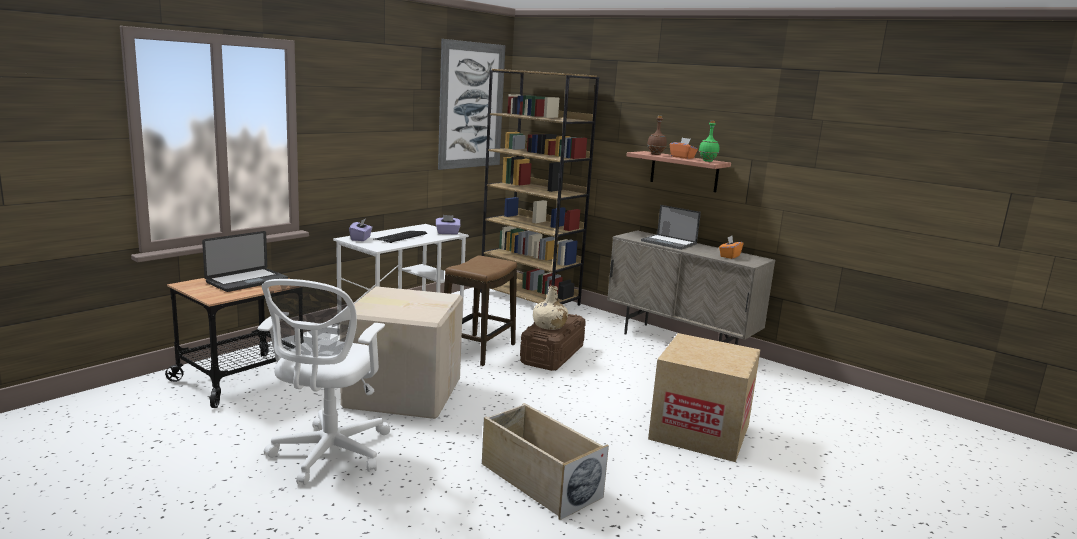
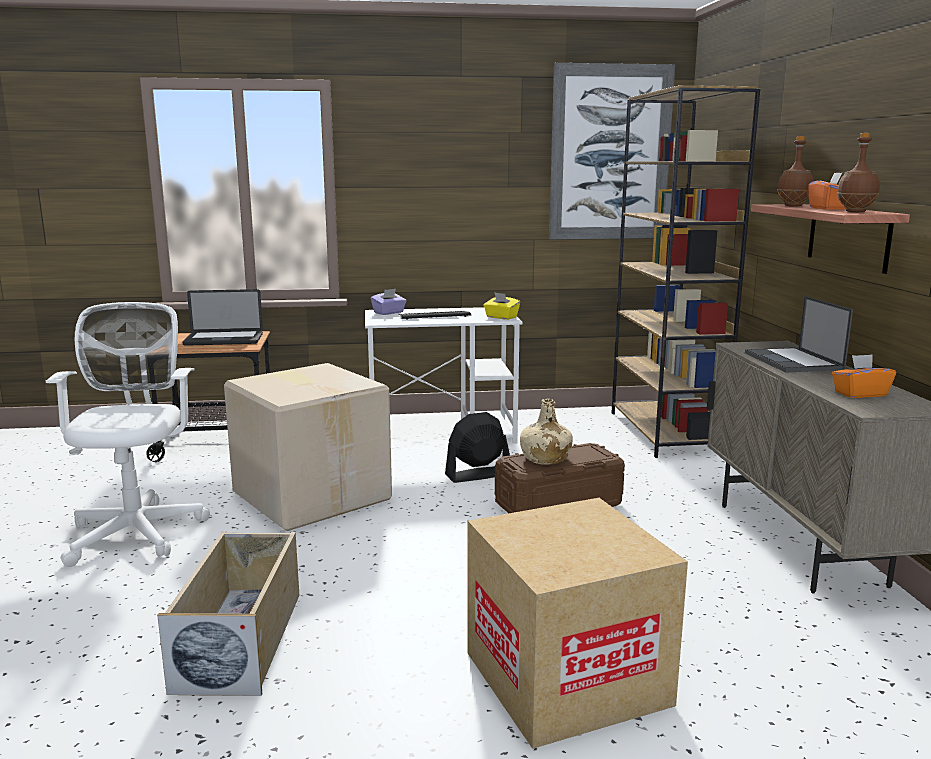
camera: 45 degrees right, 0 degrees up
white office chair [258,279,391,485] -> white office chair turned 120 degrees clockwise [46,302,210,567]
purple tissue box [436,215,460,235] -> yellow tissue box [483,292,520,320]
stool [444,255,517,366] -> black fan [445,412,510,483]
green bottle [699,121,719,162] -> brown bottle [837,133,880,212]

